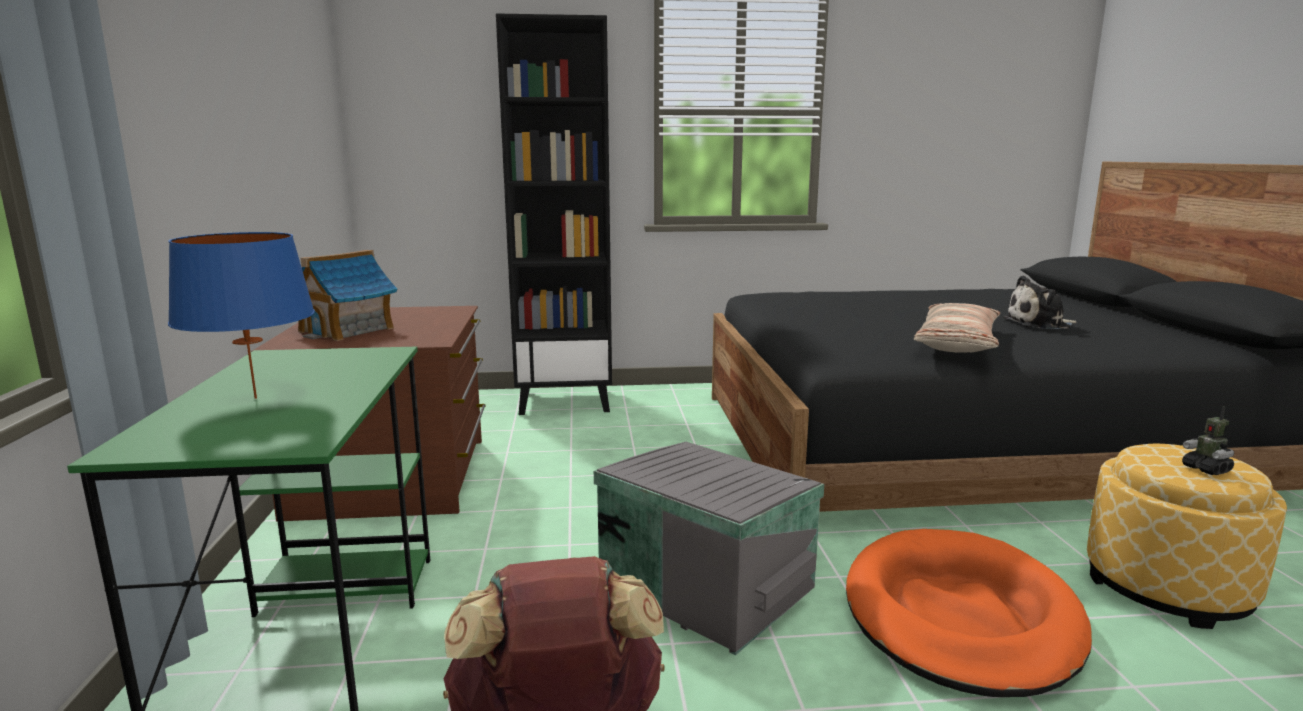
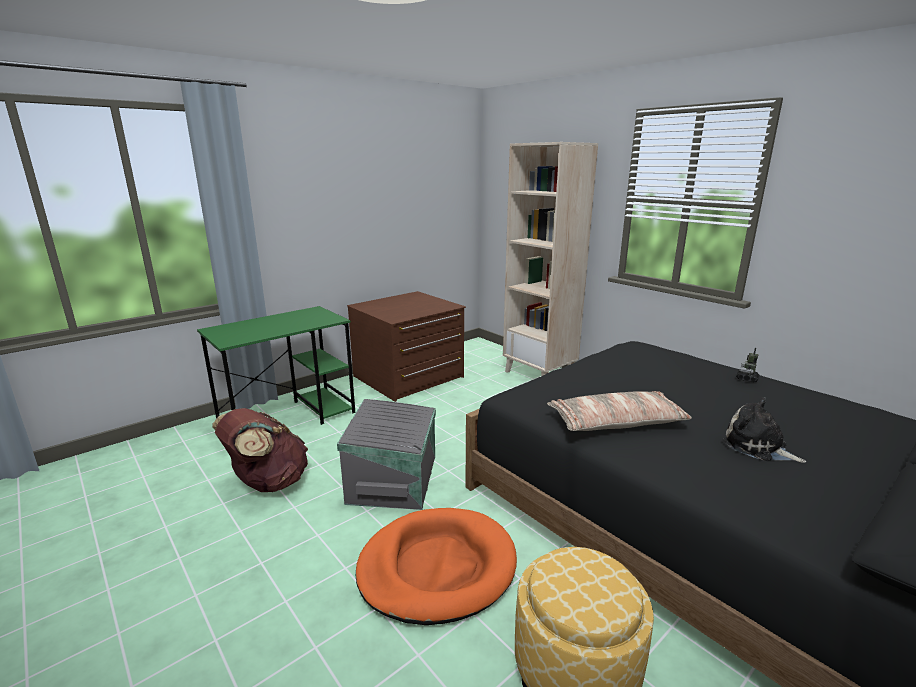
camera: 55 degrees right, 5 degrees up
blue table lamp [168,232,315,399] -> none
toy house [298,250,398,341] -> none
black bookcase [496,13,612,415] -> beige bookcase [503,142,598,376]
toy robot [1182,406,1234,475] -> toy robot moved to [736,348,759,382]

